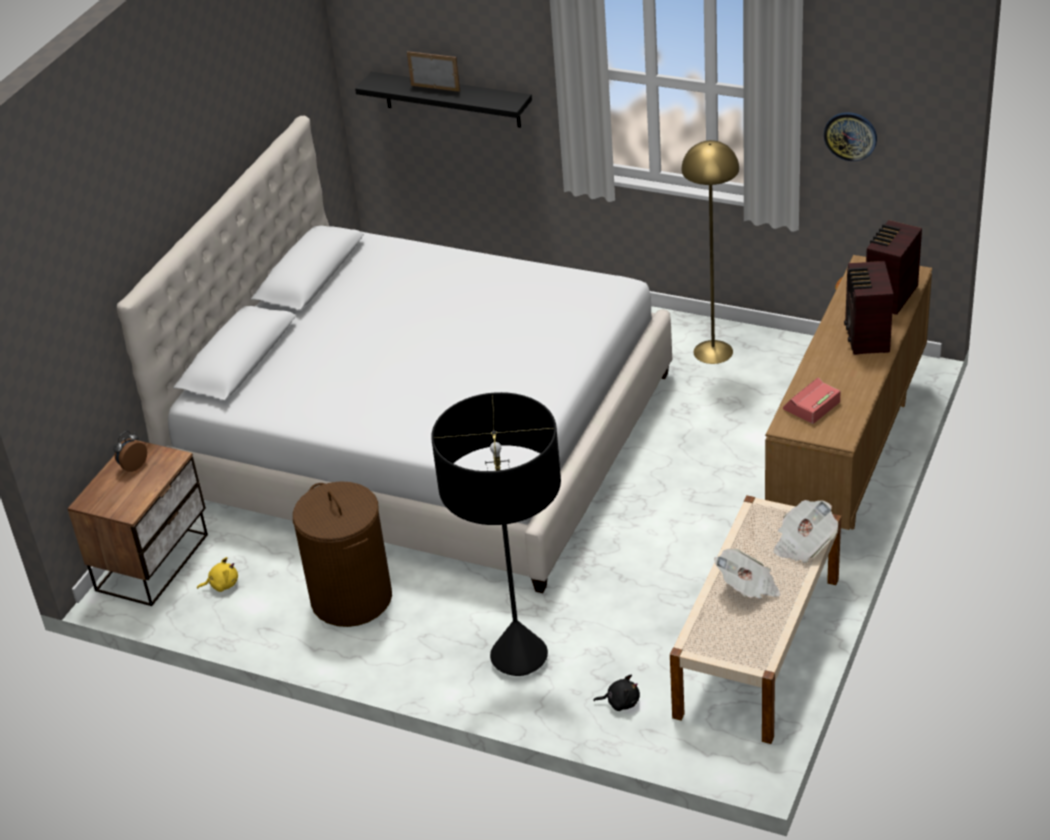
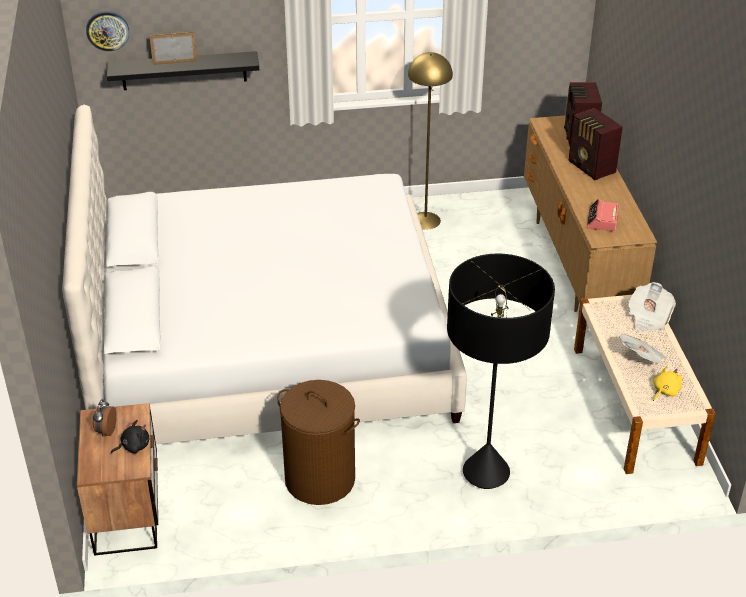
camera: 35 degrees left, 0 degrees up
yellow plush toy [197,557,238,592] -> yellow plush toy moved to [653,366,682,401]
black plush toy [593,675,640,711] -> black plush toy moved to [111,420,149,454]
wall clock [824,112,877,161] -> wall clock moved to [86,11,129,51]

